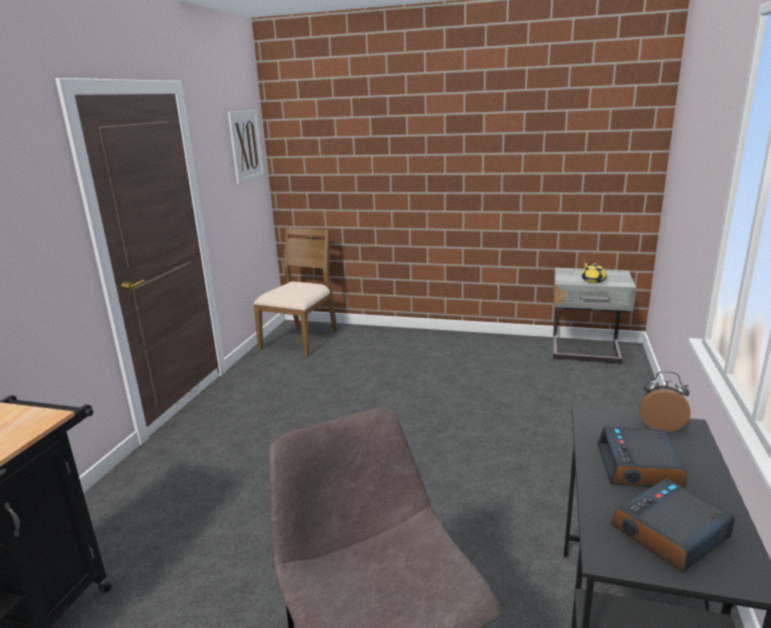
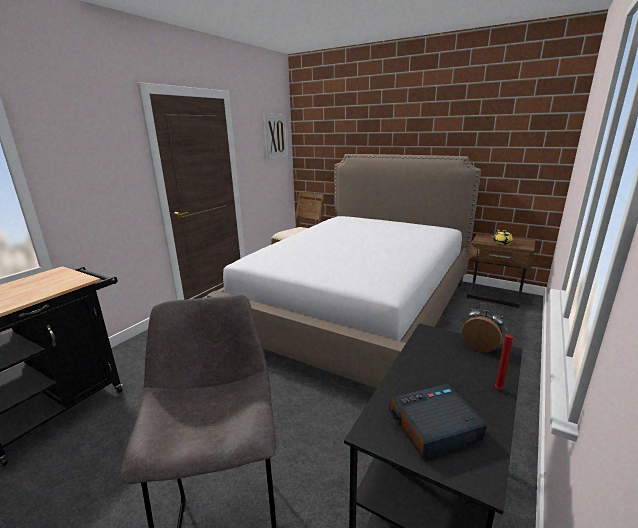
camera: 15 degrees right, 0 degrees up
grey nightstand [553,268,636,364] -> brown nightstand [467,232,535,308]
alarm clock [598,427,688,488] -> none
none -> bed [207,154,481,388]
none -> red candle [495,326,513,390]

